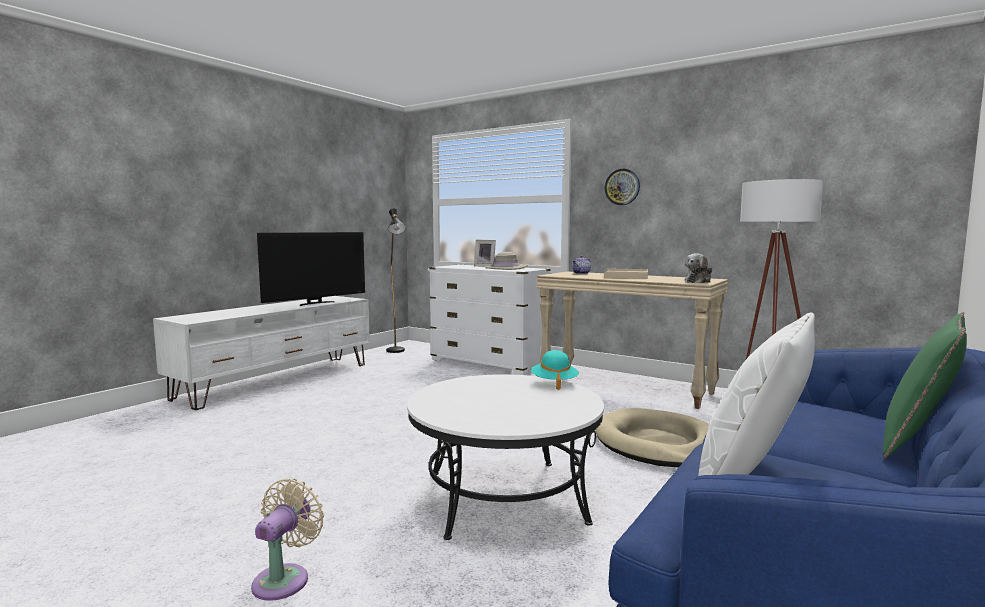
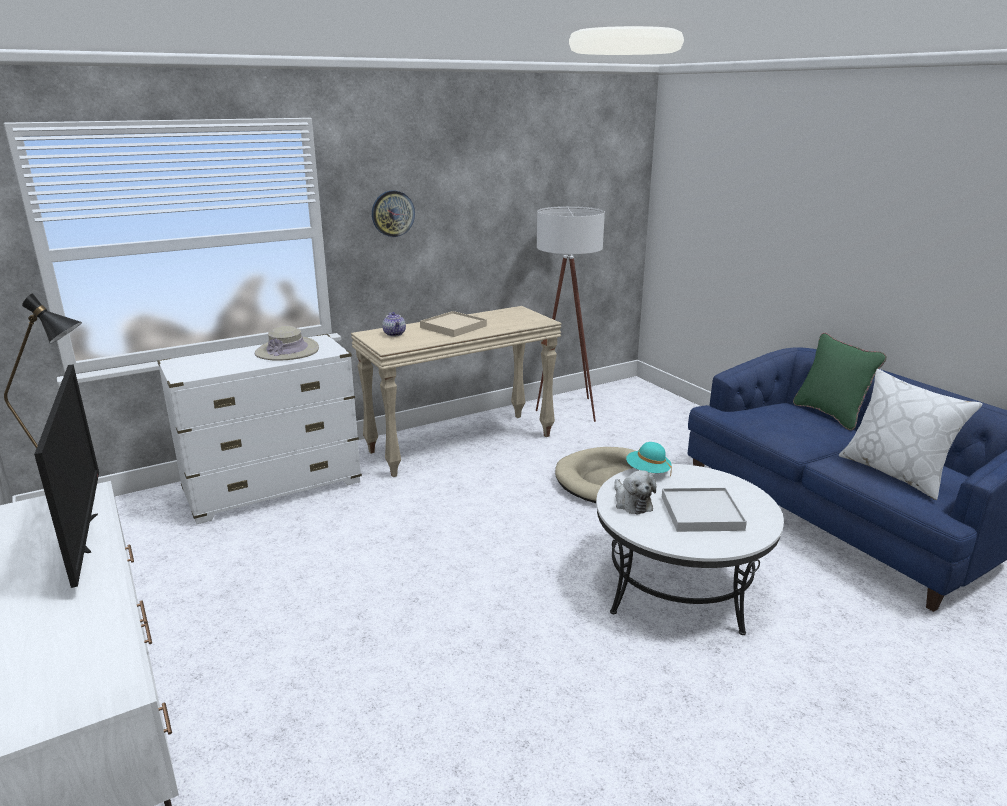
camera: 65 degrees left, 15 degrees up
beige fan [251,479,324,601] -> none
picture frame [474,240,496,267] -> none
plush toy [684,253,712,283] -> plush toy moved to [614,470,656,515]
none -> white tray [662,488,747,532]

